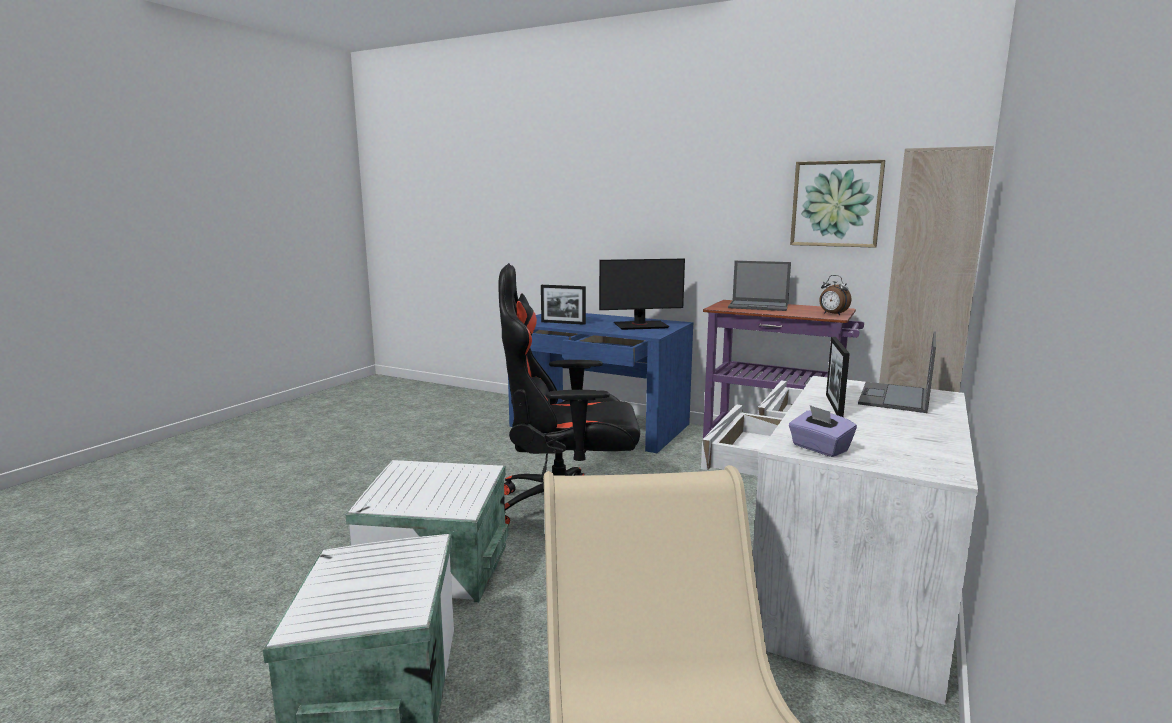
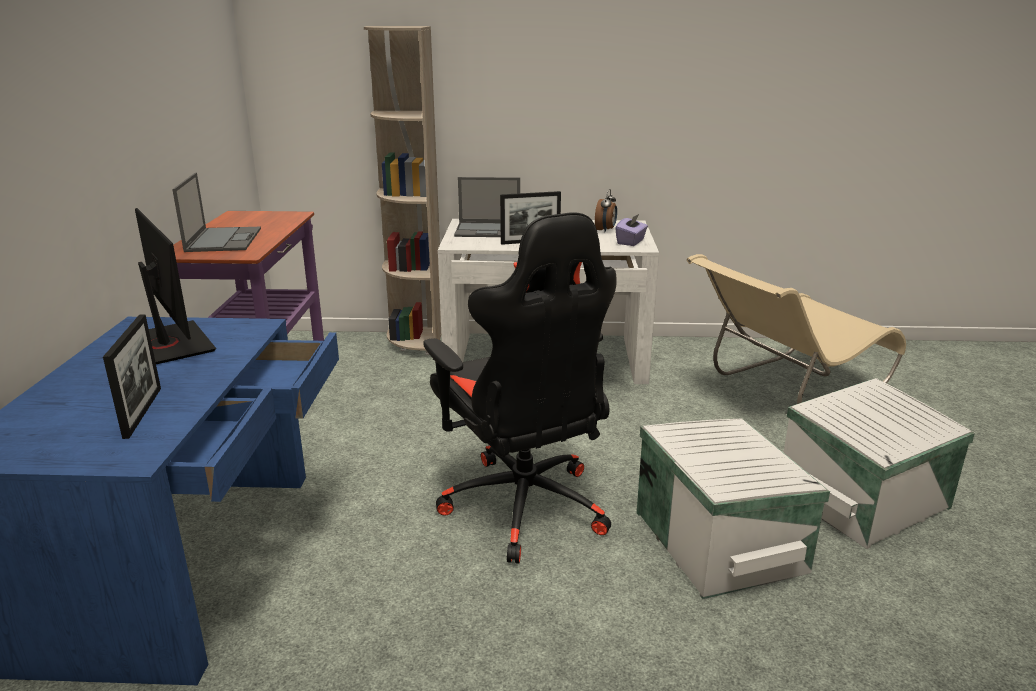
camera: 115 degrees left, 10 degrees up
picture [790,160,885,248] -> none
alarm clock [819,275,851,315] -> alarm clock moved to [595,189,617,232]

